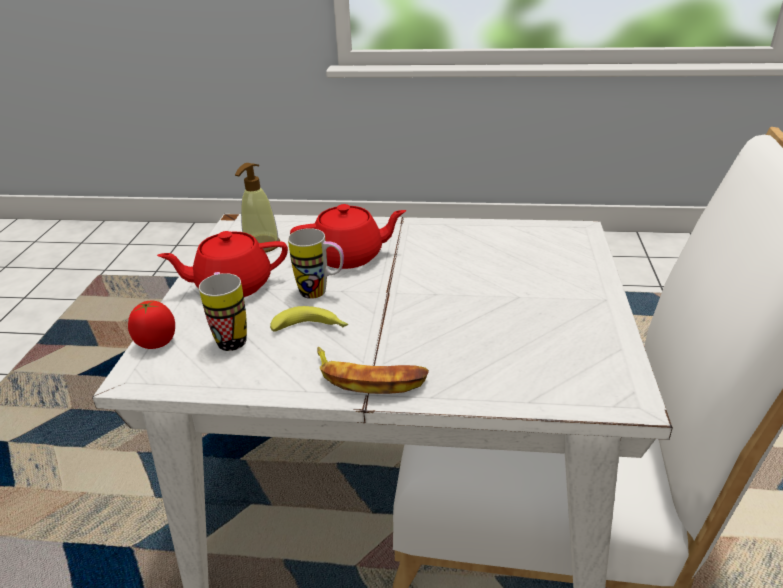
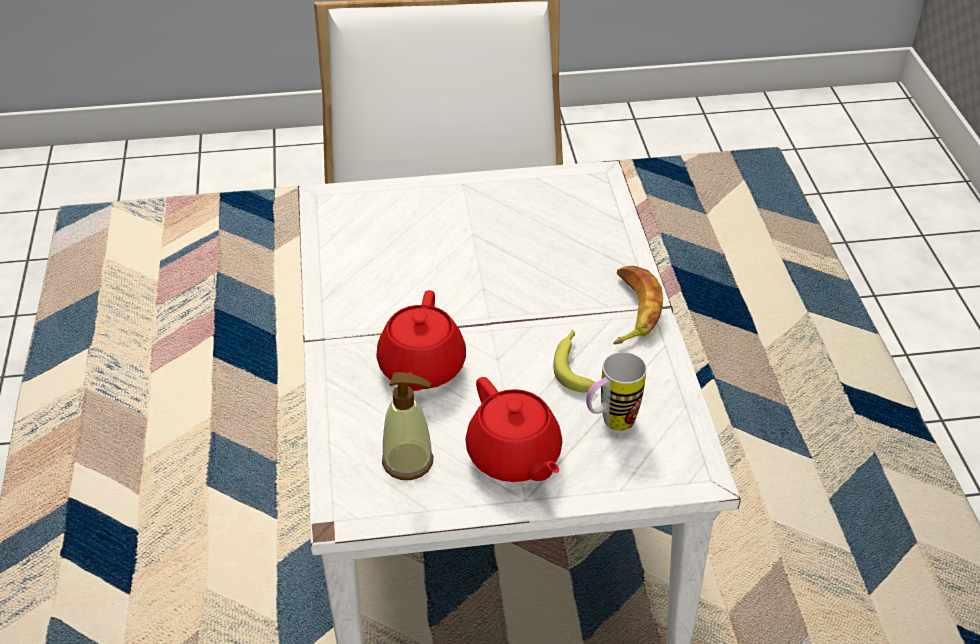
camera: 105 degrees left, 10 degrees up
tomato [128,301,175,349] -> none
mug [288,228,344,299] -> none
red teapot [290,204,406,269] -> red teapot turned 150 degrees counterclockwise [376,290,466,391]

